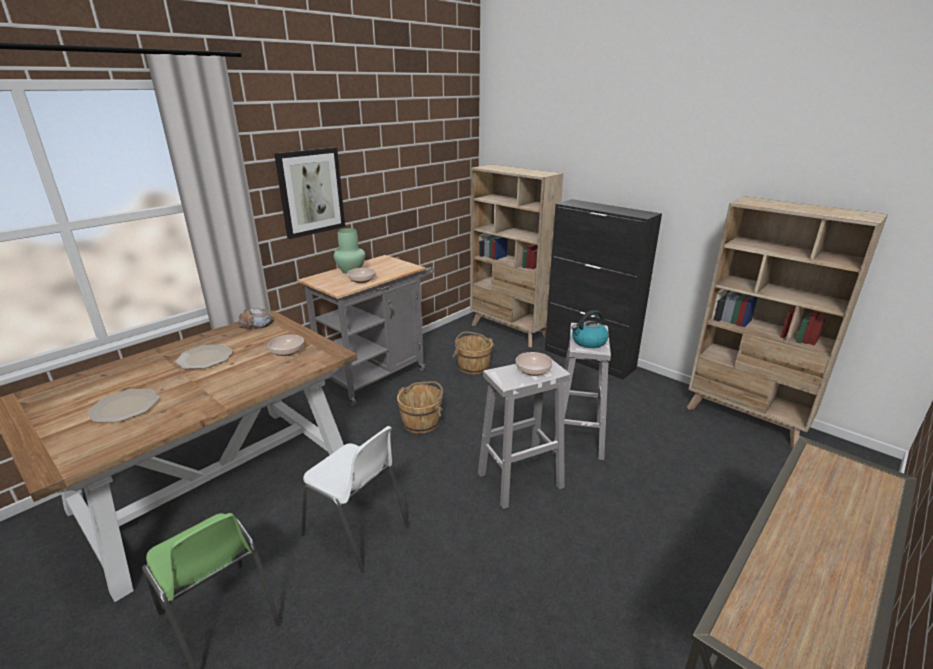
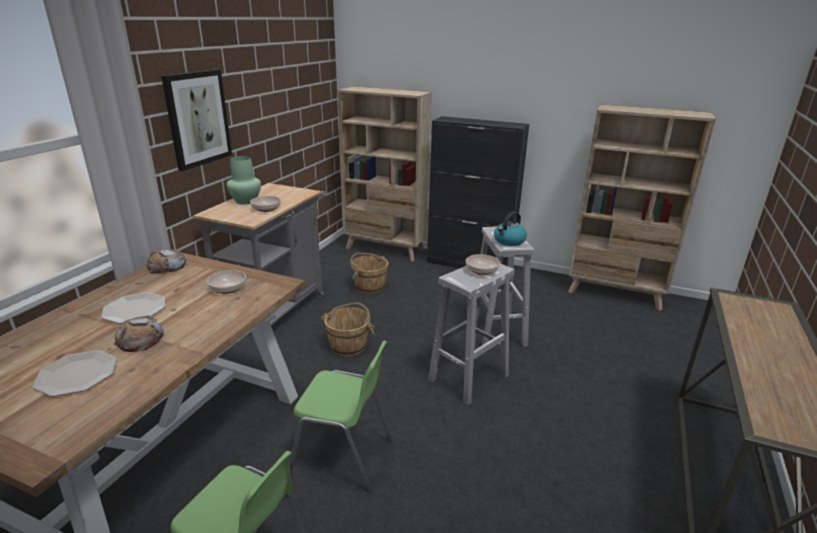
camera: 20 degrees left, 0 degrees up
white chair [301,426,409,572] -> green chair [290,341,392,493]
none -> bread [114,315,164,352]

